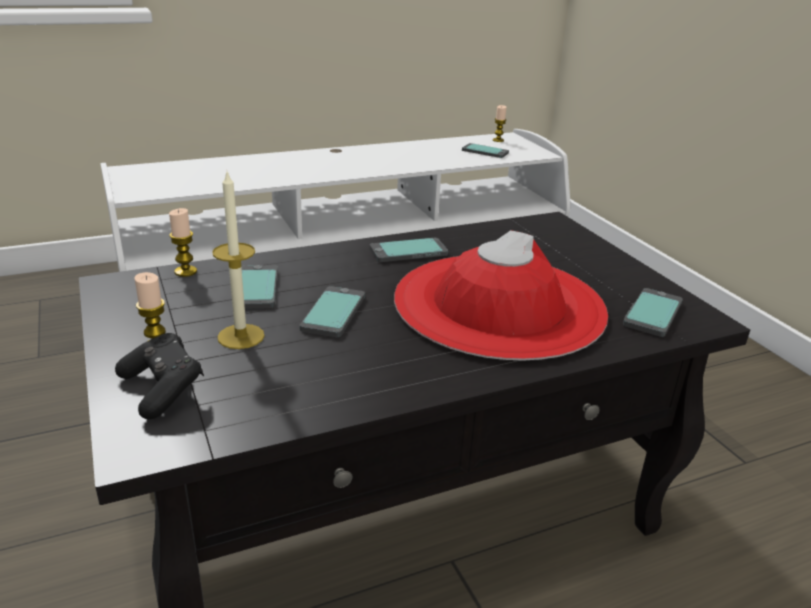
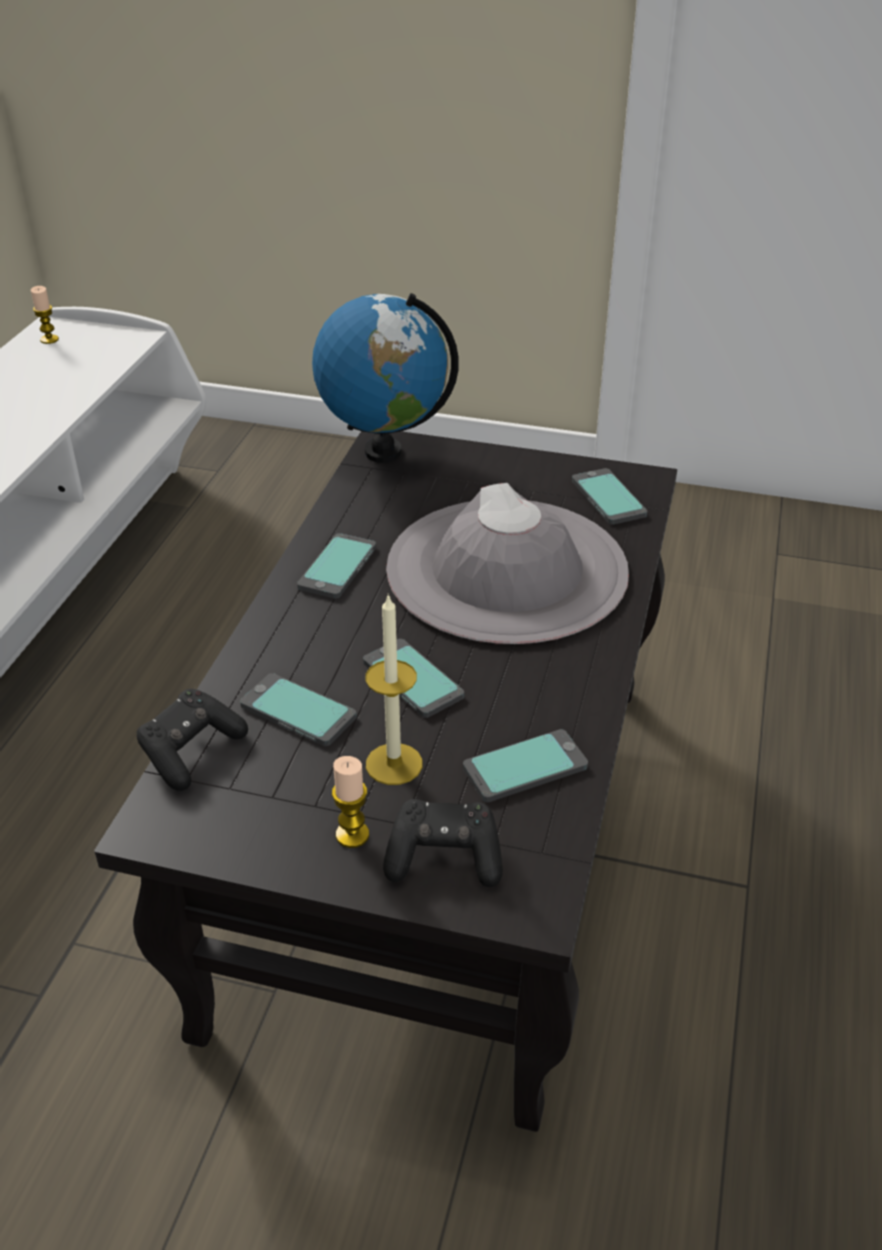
camera: 50 degrees left, 10 degrees up
candle [169,208,197,277] -> black game controller [137,689,248,791]
red hat [394,230,608,361] -> grey hat [386,483,629,644]
phone [462,143,509,158] -> phone moved to [463,729,588,802]
none -> globe [312,293,459,463]

